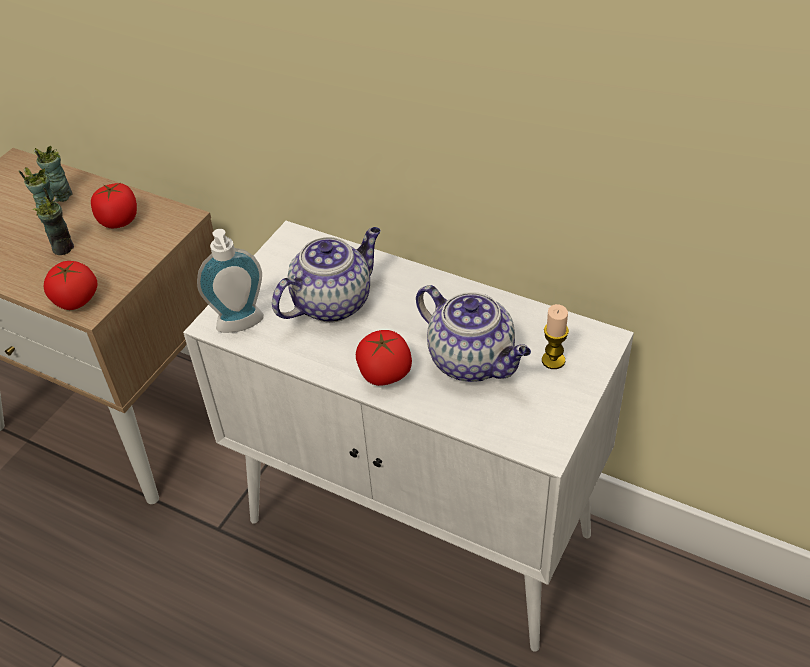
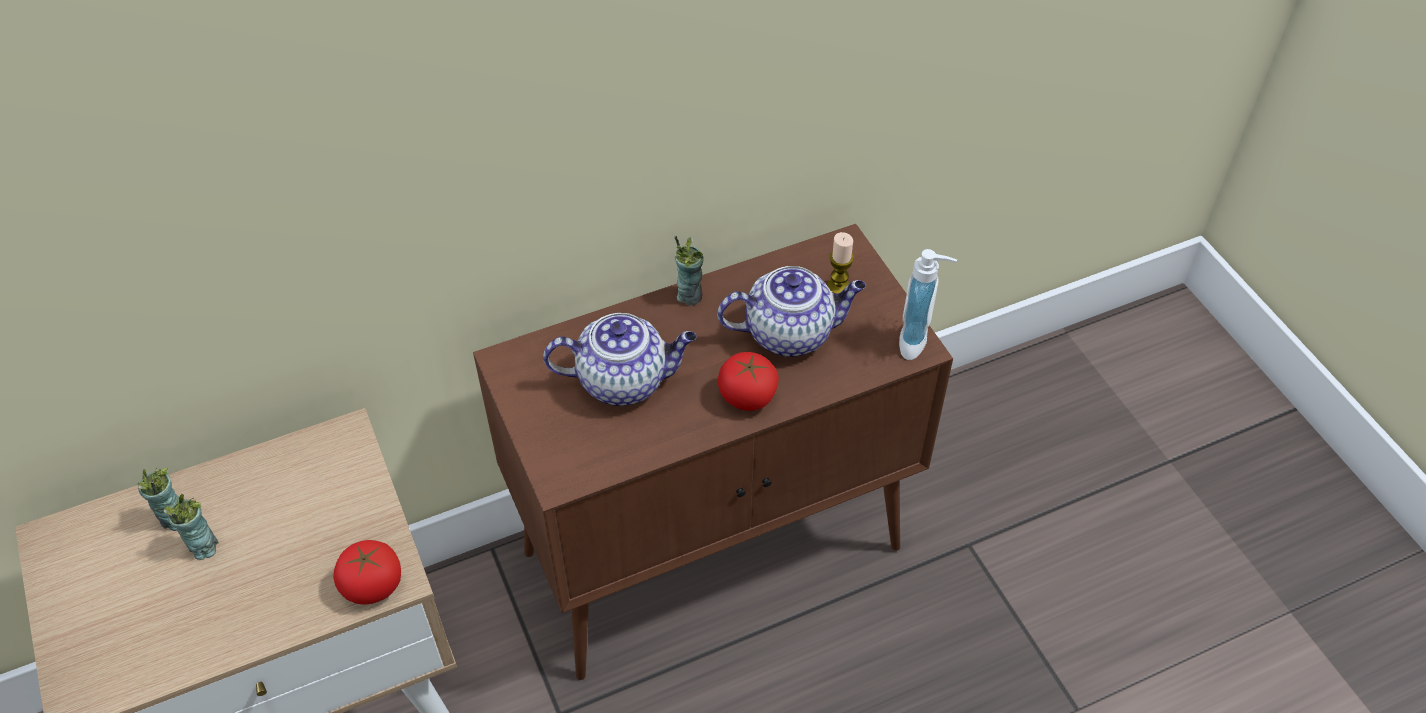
camera: 55 degrees left, 5 degrees up
cup [33,187,74,255] -> cup moved to [675,236,703,306]
tomato [91,183,137,228] -> none
white cabinet [183,221,634,652] -> brown cabinet [473,224,953,680]
soap dispenser [197,229,264,333] -> soap dispenser moved to [899,249,957,360]
teapot [272,227,381,323] -> teapot turned 90 degrees clockwise [543,313,697,406]

